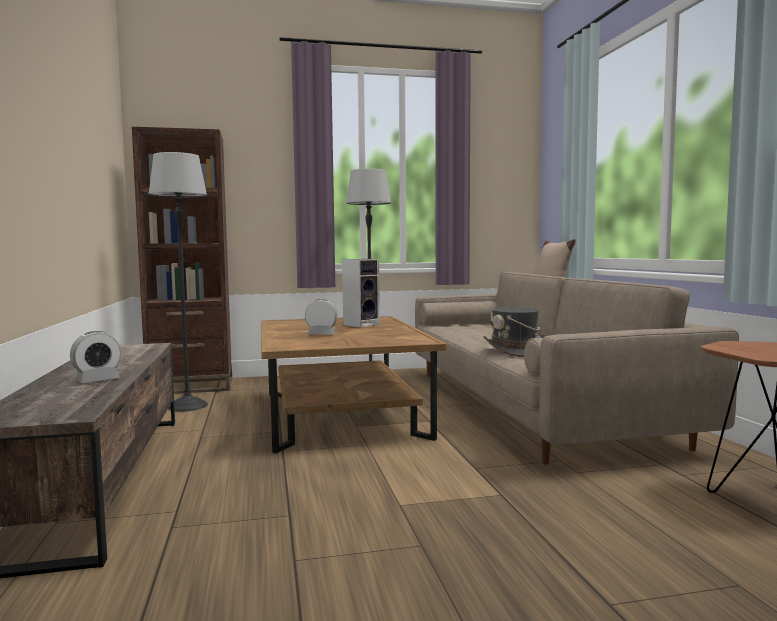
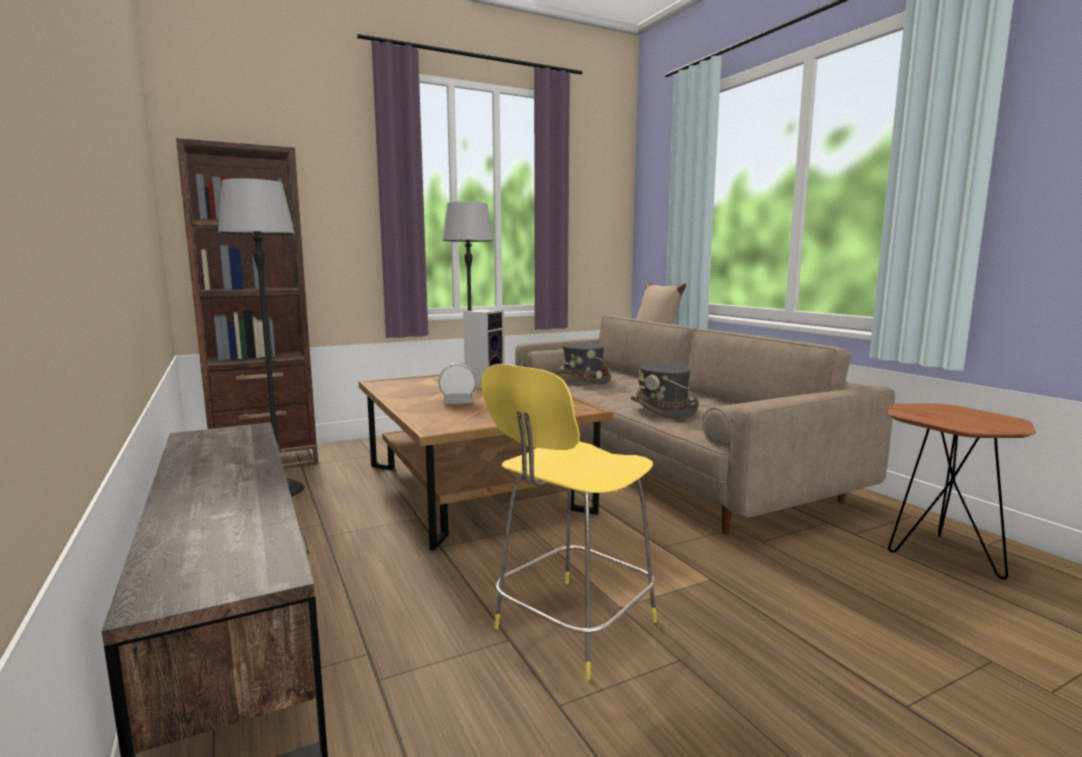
camera: 15 degrees left, 5 degrees up
alarm clock [70,331,121,383] -> none
none -> yellow stool [481,364,657,680]
none -> grey hat [556,343,611,385]

